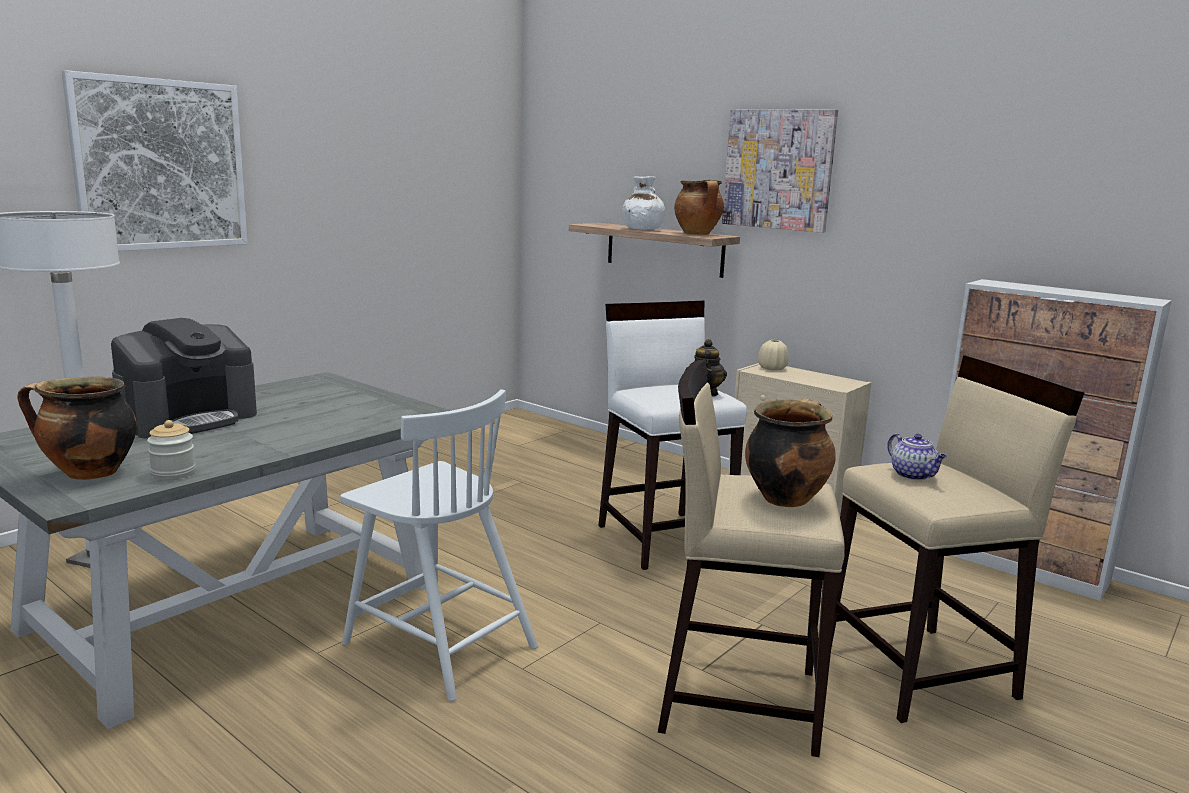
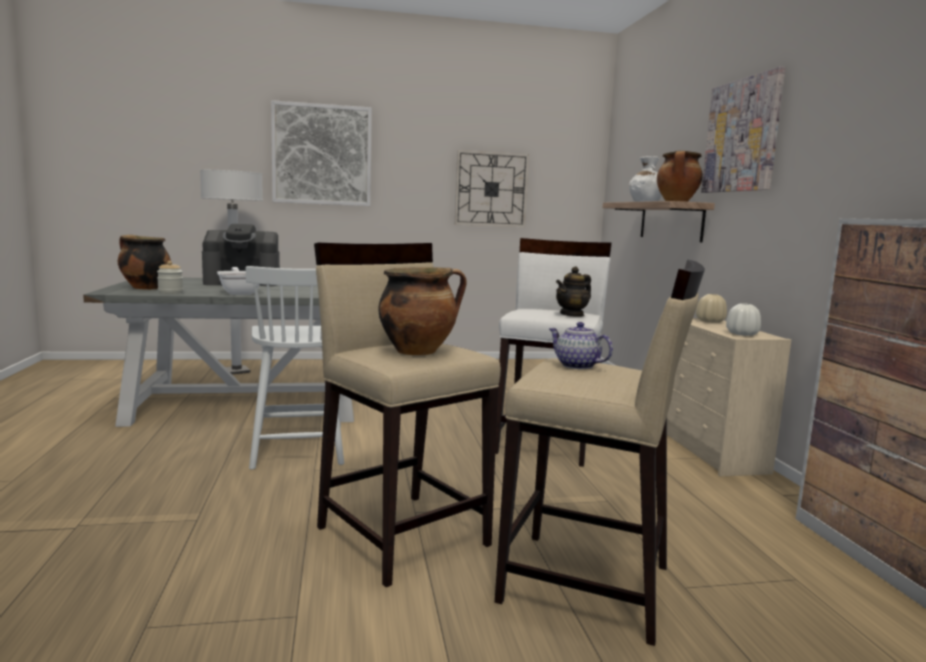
camera: 40 degrees right, 5 degrees down
teapot [887,433,947,480] -> teapot turned 120 degrees clockwise [549,322,613,369]
none -> frying pan [217,267,260,295]
none -> wall clock [455,150,529,227]
none -> white vase [726,303,761,336]

